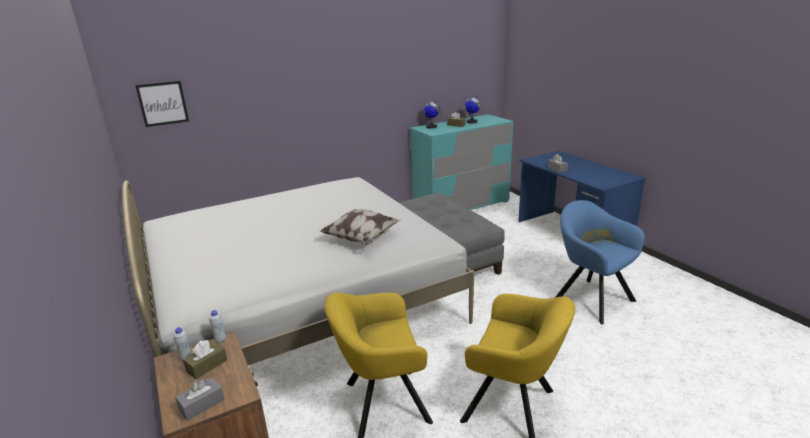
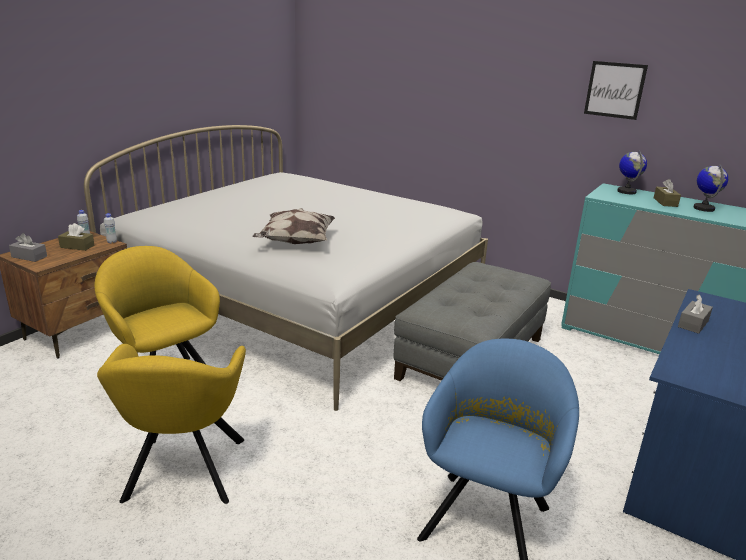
camera: 60 degrees right, 0 degrees up
picture [135,81,189,127] -> picture moved to [584,61,648,120]

